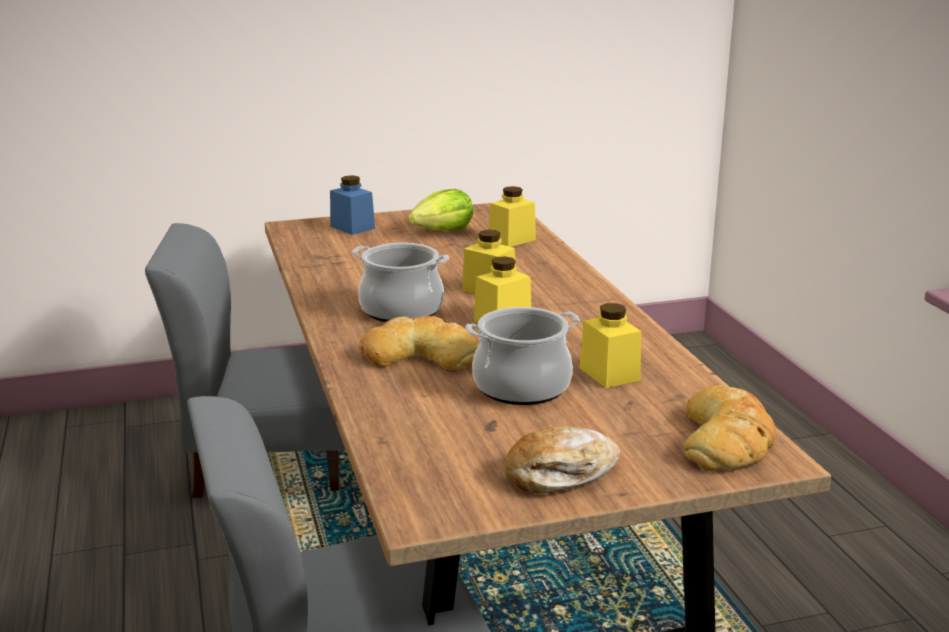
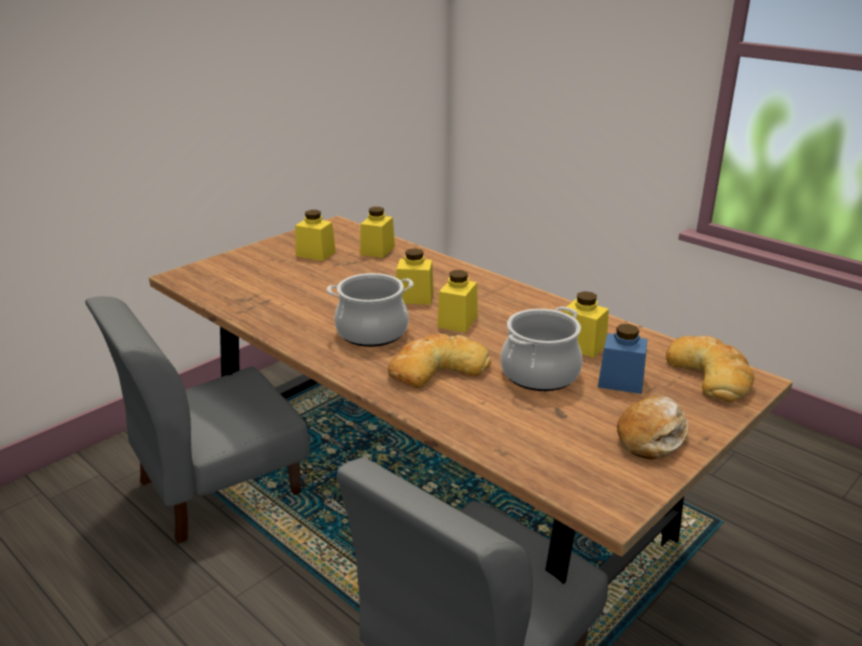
camera: 30 degrees left, 5 degrees up
blue jar [330,175,375,235] -> blue jar moved to [598,324,647,394]
lettuce [408,189,473,231] -> yellow jar [295,210,336,261]

